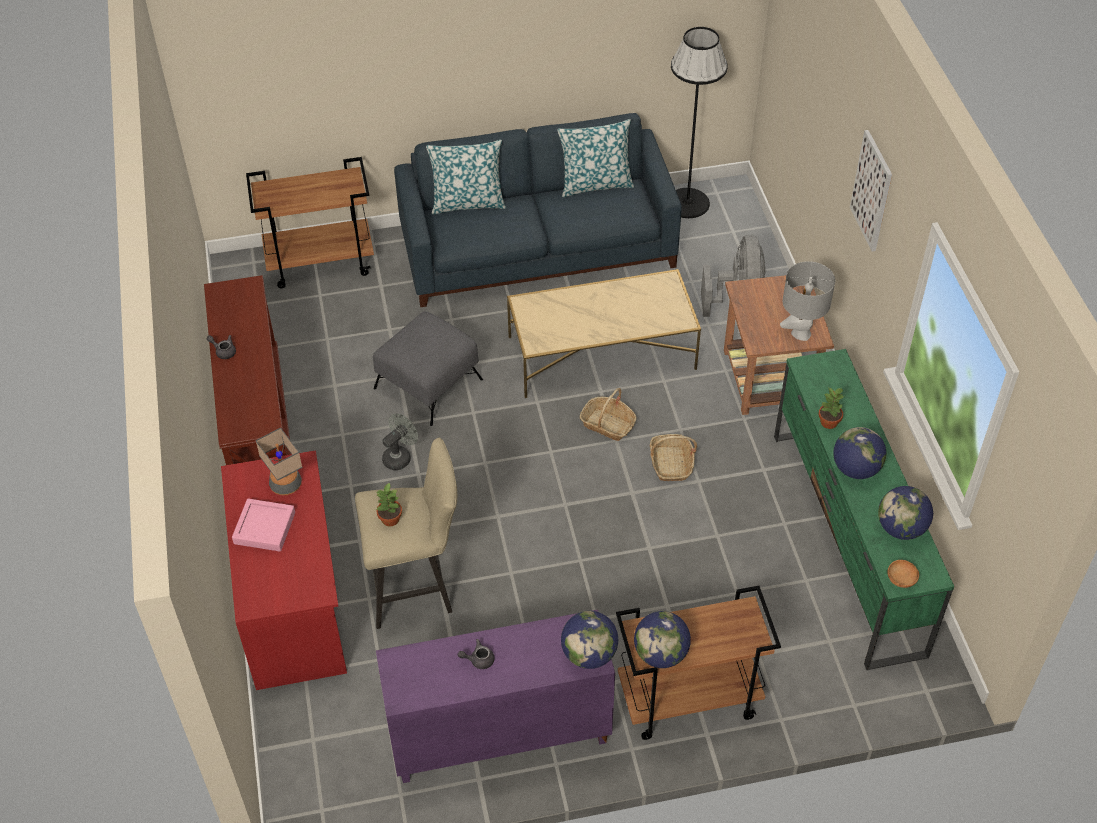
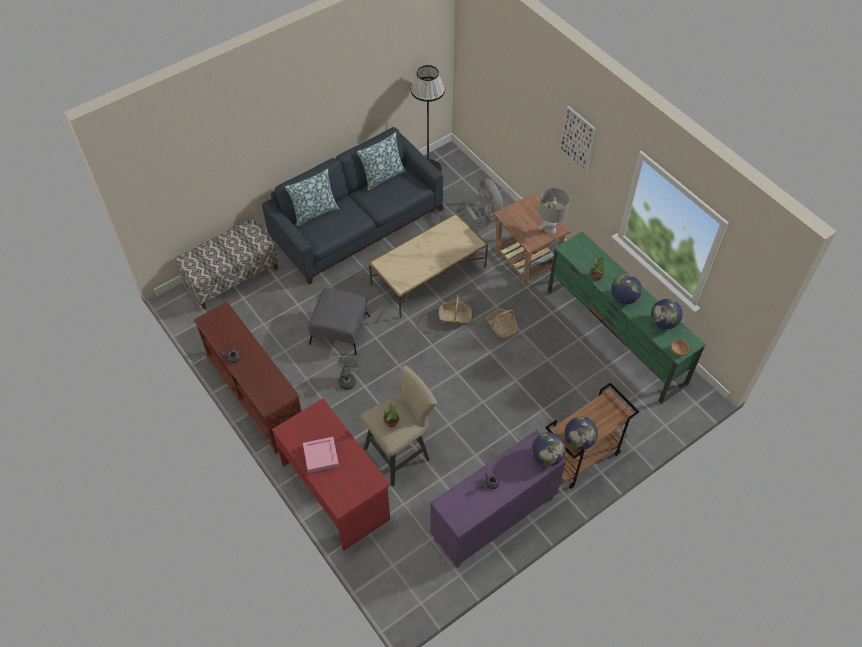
camera: 25 degrees left, 5 degrees up
brown cart [246,157,374,288] -> bench [175,218,279,309]
table lamp [256,428,302,495] -> none

